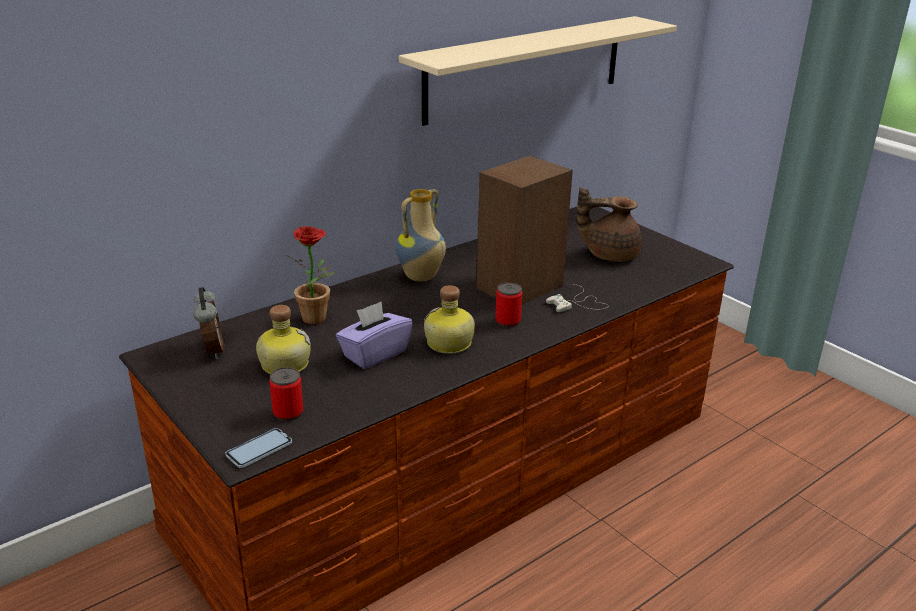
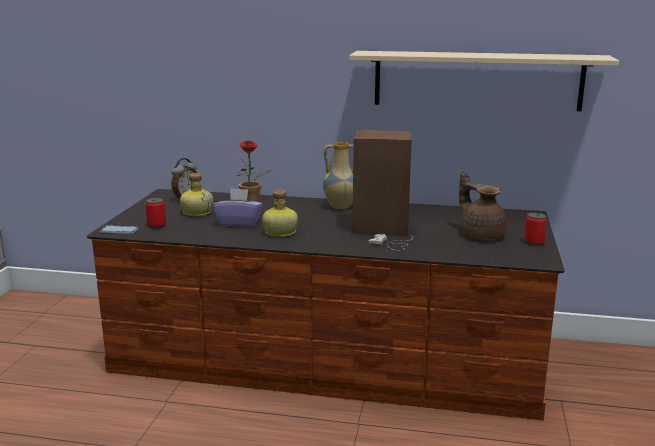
camera: 50 degrees right, 10 degrees down
can [495,282,522,327] -> can moved to [524,212,547,246]

